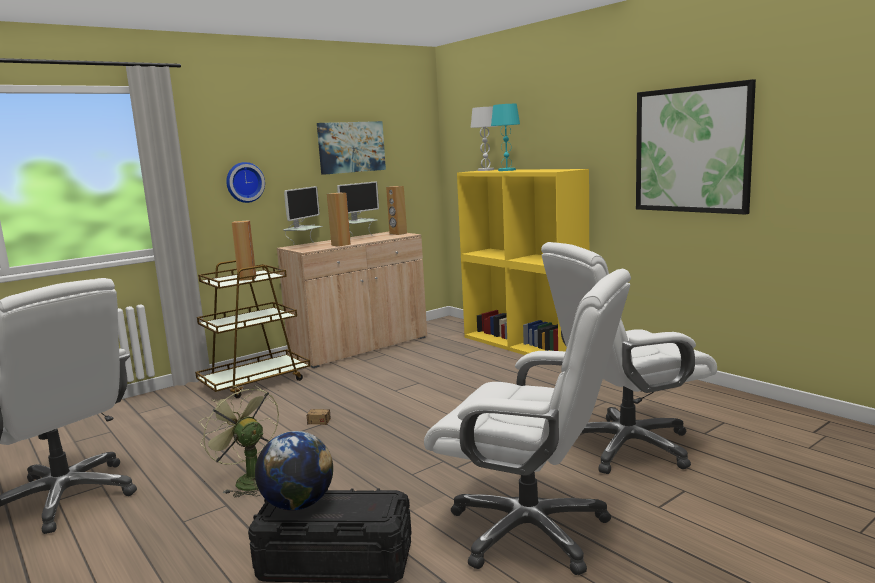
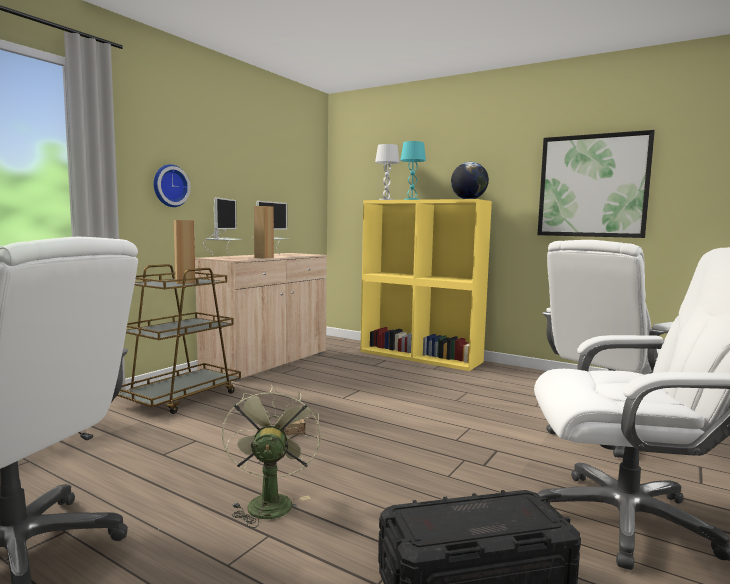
camera: 20 degrees left, 5 degrees down
green fan [198,385,279,497] -> green fan turned 60 degrees clockwise [222,385,321,528]
globe [255,431,333,510] -> globe moved to [451,162,489,199]
picture [317,121,386,175] -> none
brown speaker [386,186,407,235] -> none

